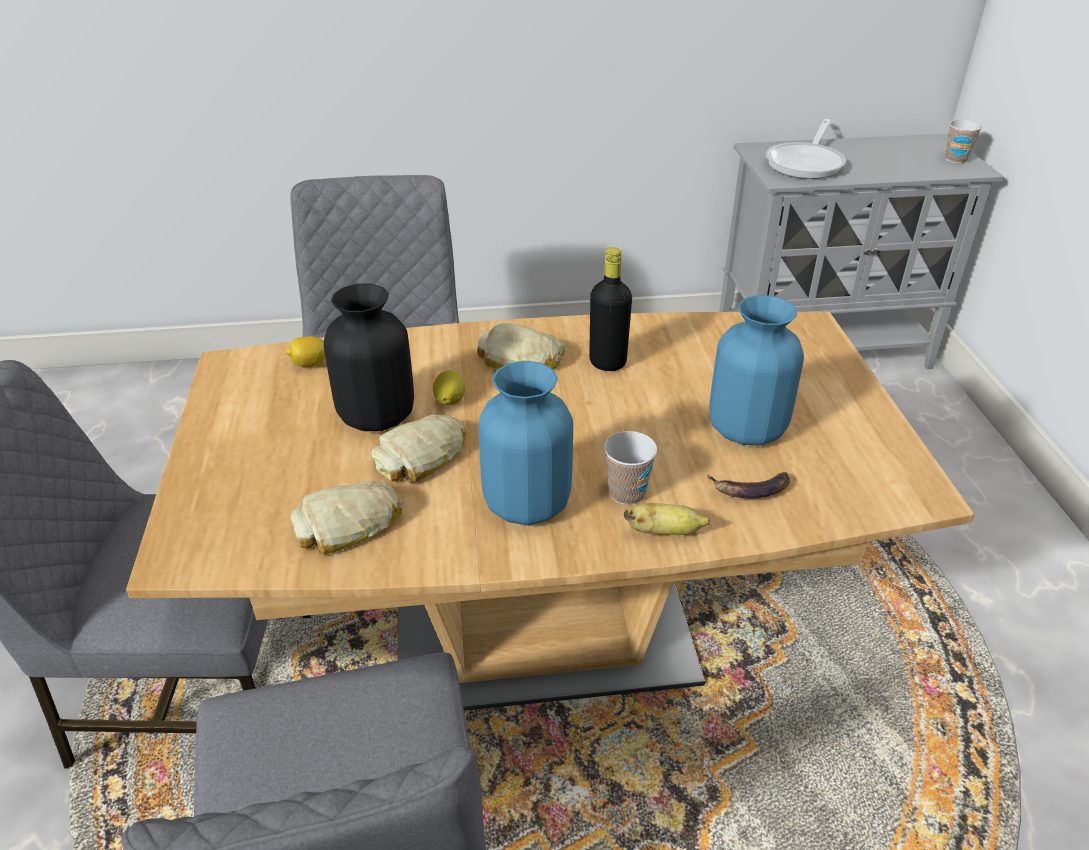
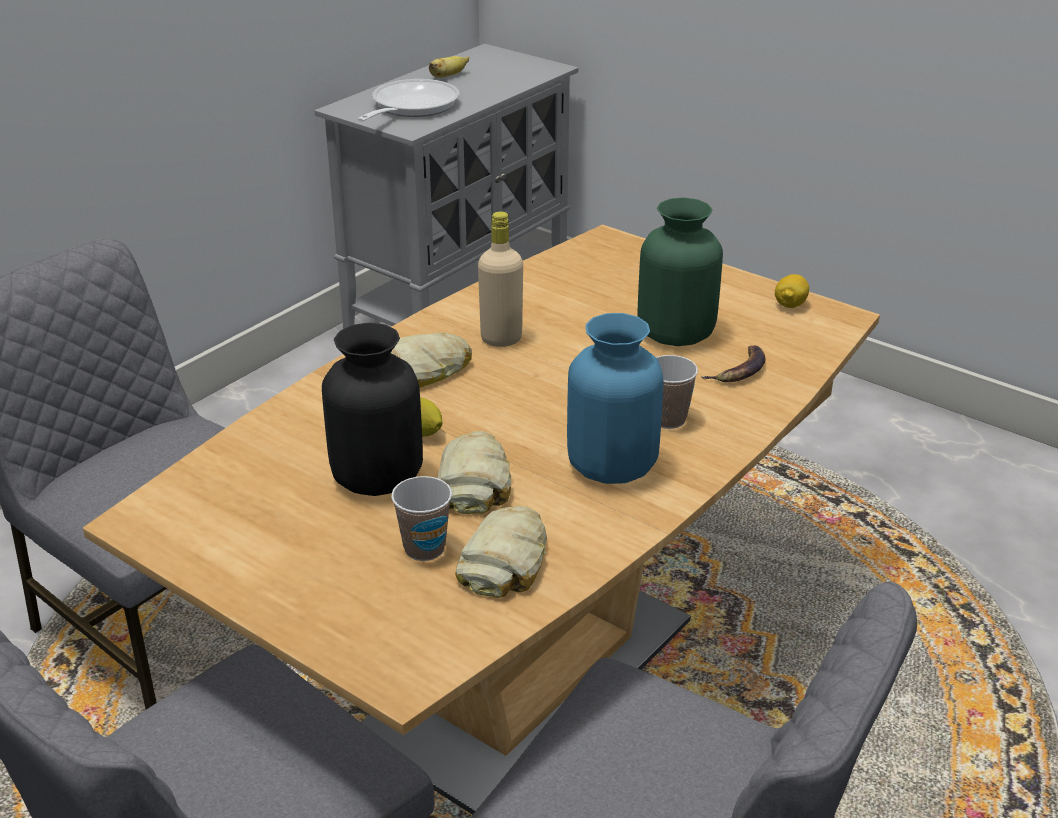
camera: 45 degrees left, 5 degrees down
lemon [286,336,326,367] -> lemon moved to [775,274,809,308]
black bottle [589,247,632,371] -> beige bottle [478,212,523,347]
banana [624,503,710,535] -> banana moved to [429,56,469,78]
blue vase [709,295,804,445] -> green vase [638,198,723,346]
frying pan [766,119,846,179] -> frying pan turned 135 degrees counterclockwise [357,79,459,121]
cup [945,120,982,163] -> cup moved to [391,476,452,561]

